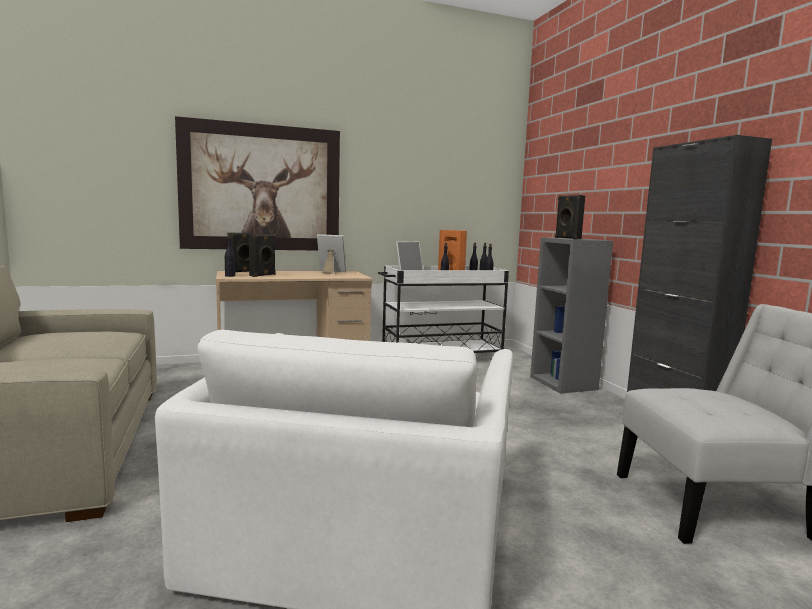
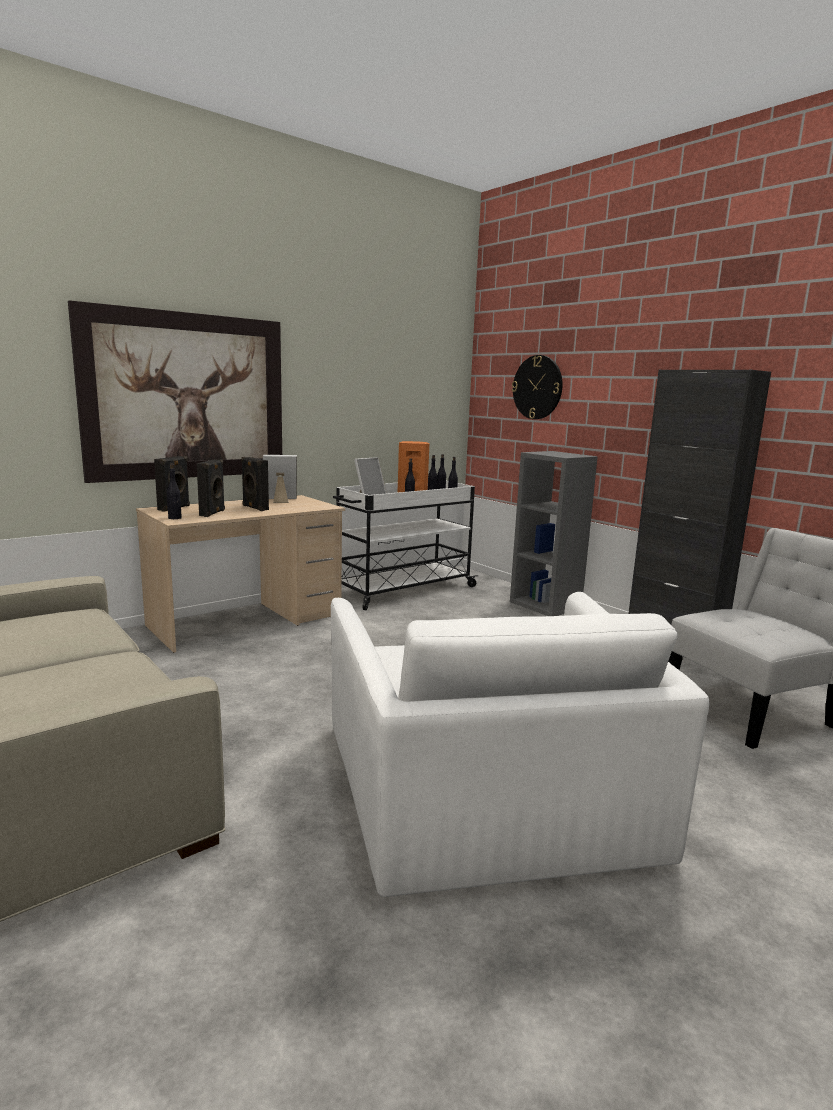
camera: 20 degrees left, 5 degrees up
black speaker [555,195,585,239] -> black speaker moved to [241,457,269,511]
none -> wall clock [512,355,563,419]

